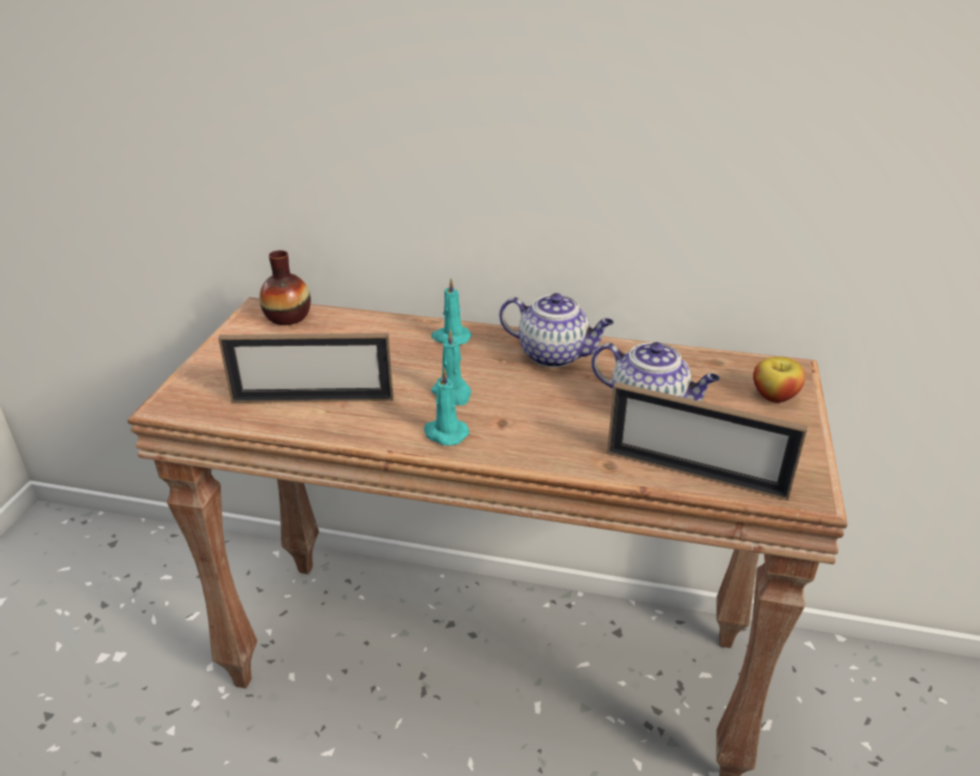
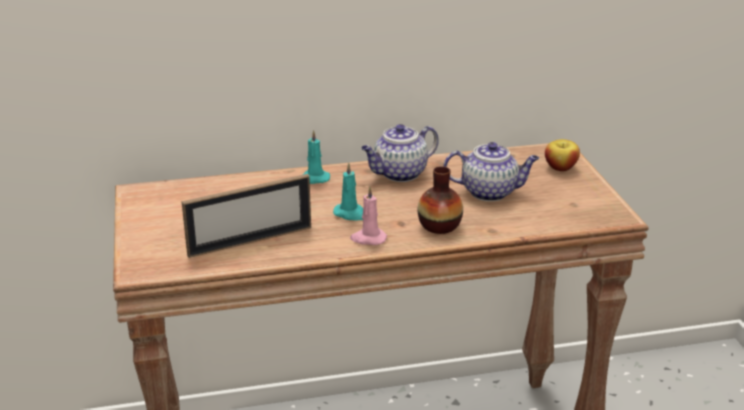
camera: 25 degrees left, 5 degrees down
vase [259,250,311,325] -> vase moved to [417,166,463,234]
turquoise candle [424,368,469,446] -> pink candle [350,186,387,245]
teapot [499,293,614,368] -> teapot turned 150 degrees clockwise [361,124,439,182]
picture frame [607,382,808,500] -> none

